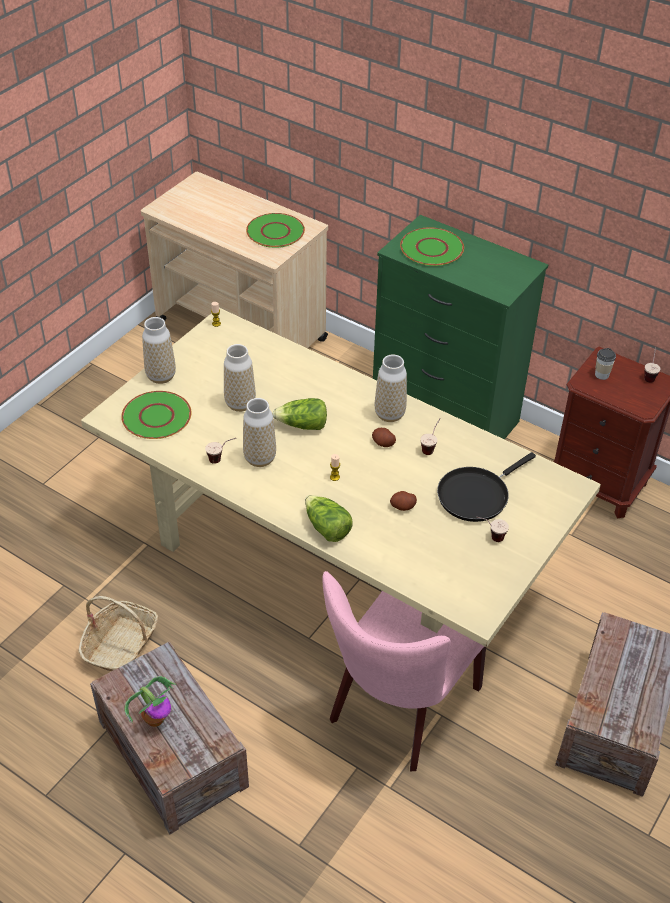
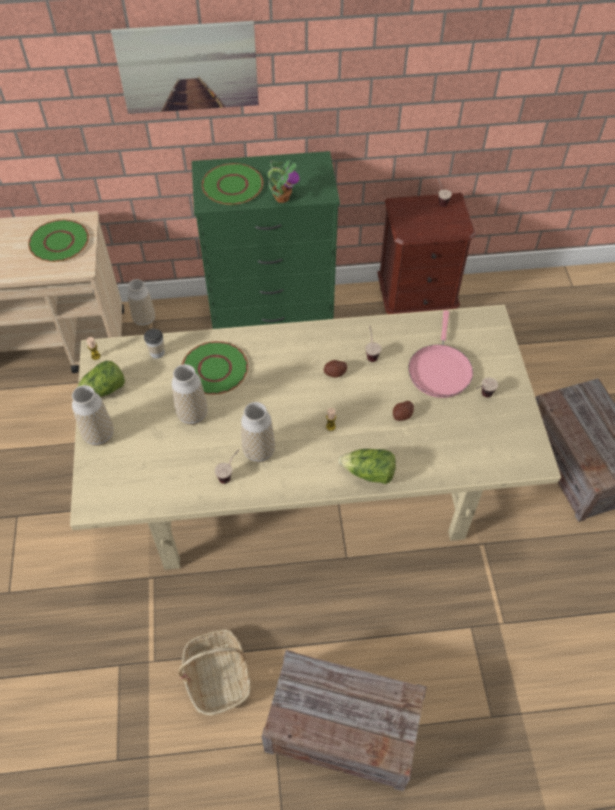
camera: 40 degrees left, 10 degrees up
green plate [121,391,191,439] -> green plate moved to [182,341,248,395]
potted plant [124,676,176,727] -> potted plant moved to [268,160,300,203]
lettuce [272,398,327,430] -> lettuce moved to [77,361,125,397]
pink chair [322,571,486,771] -> none
vase [375,355,407,422] -> vase moved to [127,279,155,327]
black frying pan [437,452,536,522] -> pink frying pan [408,310,473,398]
cup [595,348,616,380] -> cup moved to [144,328,165,359]
none -> picture [111,21,259,114]

